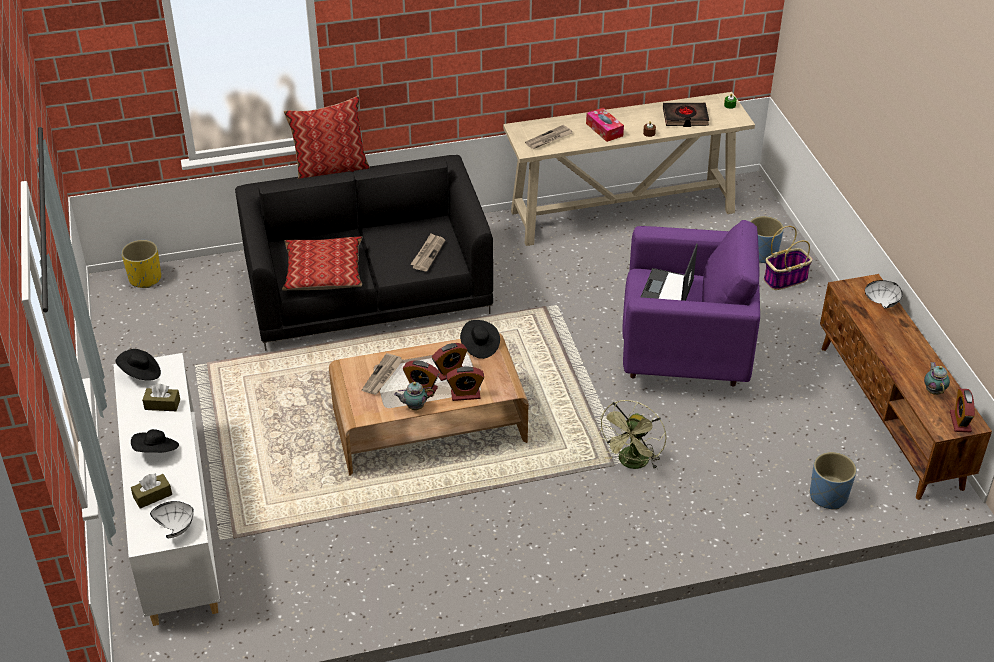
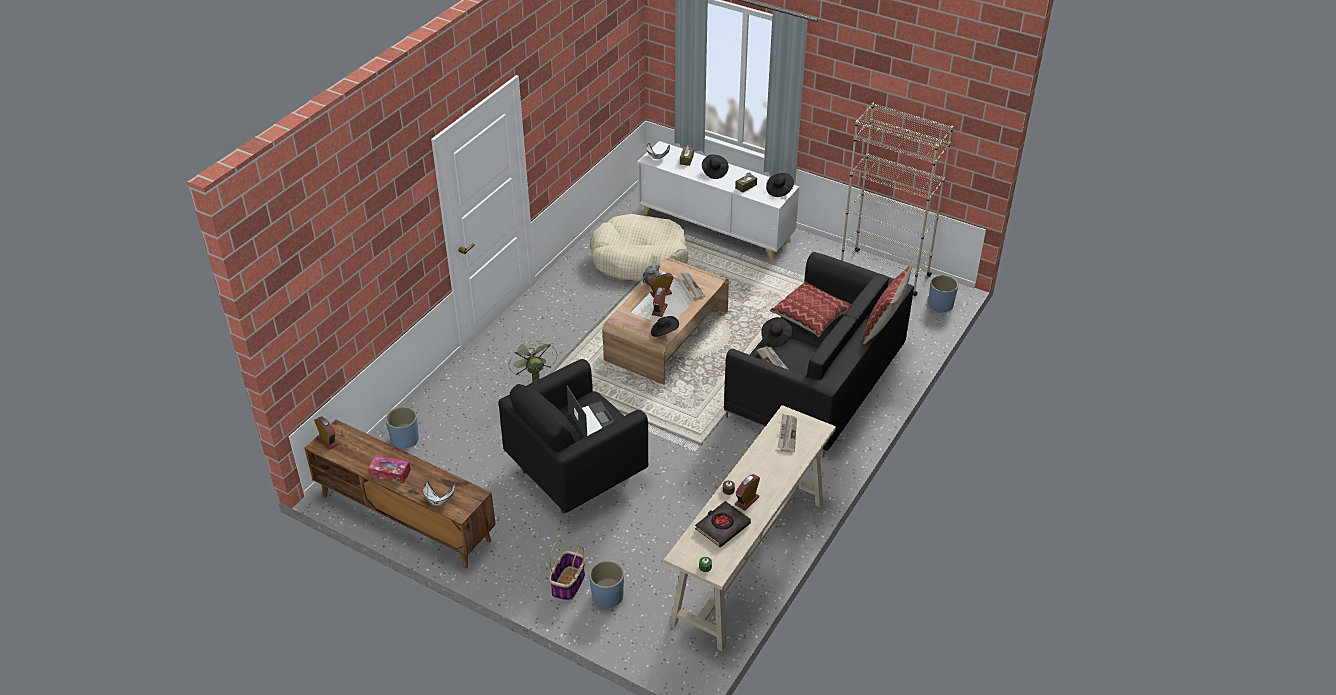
camera: 135 degrees right, 0 degrees up
yellow planter [121,240,161,288] -> blue planter [928,275,958,313]
alarm clock [446,366,484,401] -> alarm clock moved to [735,474,760,511]
tissue box [586,108,624,142] -> tissue box moved to [368,455,411,483]
purple armchair [622,220,760,387] -> black armchair [499,359,648,514]
teapot [924,362,950,395] -> none
none -> beige dog bed [590,214,688,281]
none -> black hat [761,317,792,347]
none -> beige bookcase [841,103,953,296]

